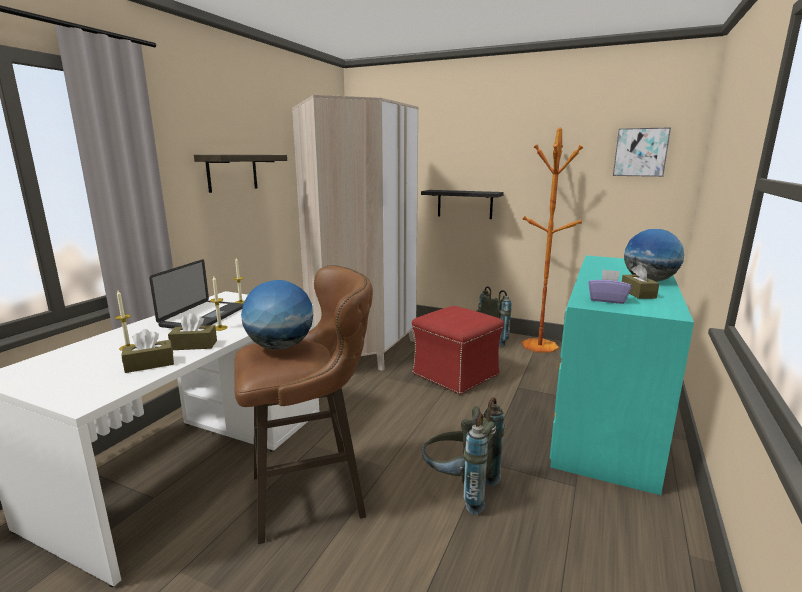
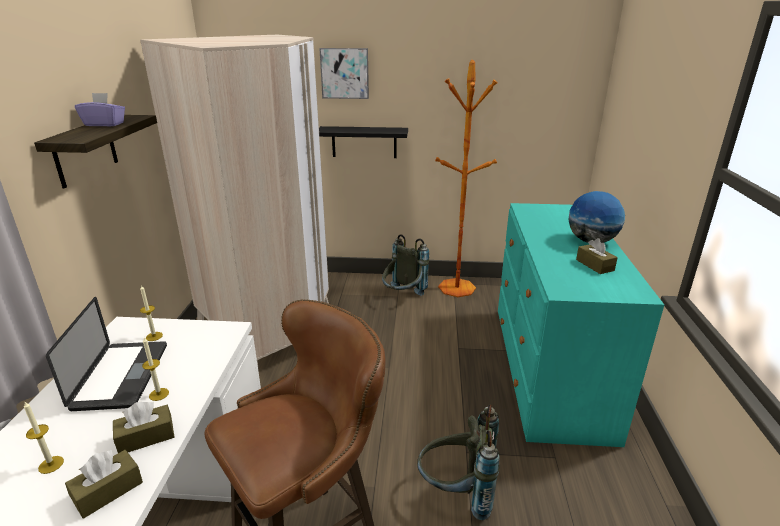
camera: 20 degrees left, 10 degrees up
globe [241,280,313,350] -> none
red ottoman [412,306,504,395] -> none
purple tissue box [588,269,632,304] -> purple tissue box moved to [75,93,125,126]
picture [613,127,671,177] -> picture moved to [319,48,369,99]

